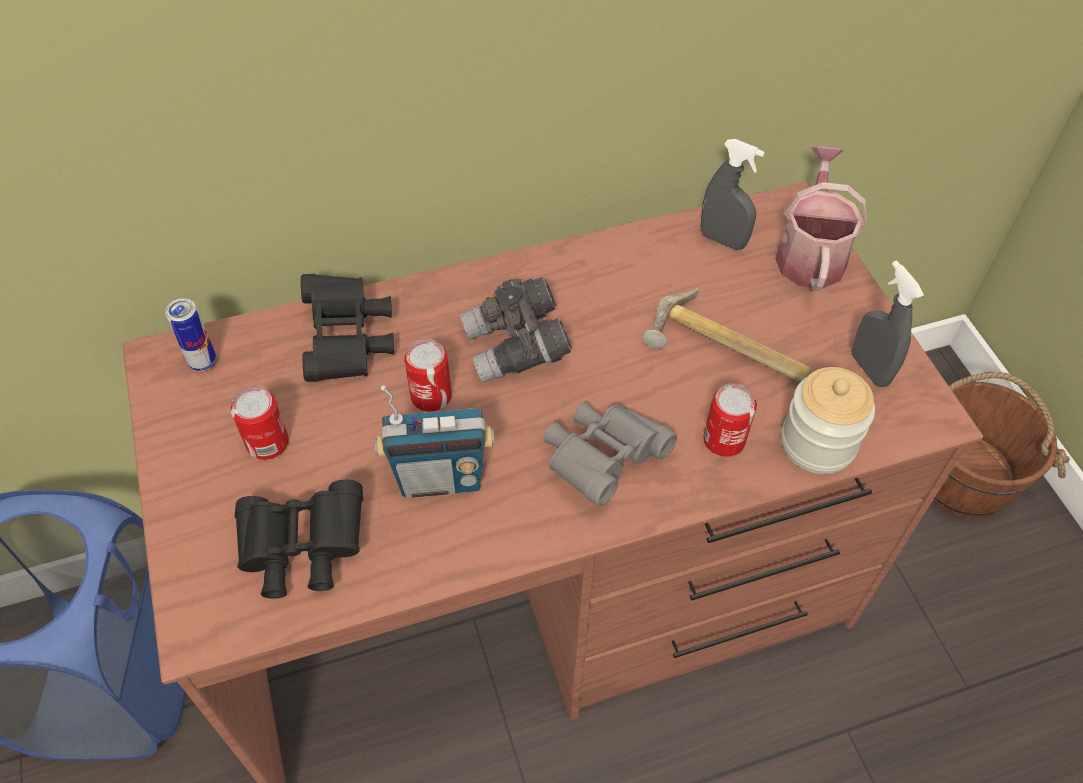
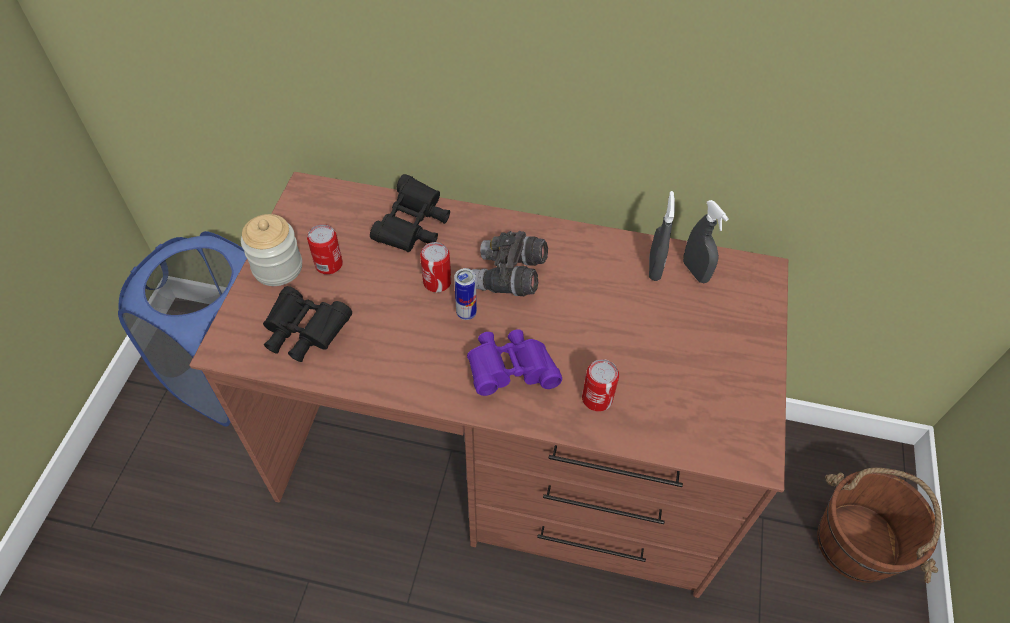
camera: 30 degrees right, 0 degrees up
can [165,298,217,372] -> can moved to [454,268,477,320]
radio [375,385,495,498] -> none
grey binoculars [543,402,677,506] -> purple binoculars [467,329,562,396]
hammer [643,288,811,383] -> none
watering can [775,146,867,291] -> none
jar [781,367,875,474] -> jar moved to [241,214,302,286]
grey spray bottle [852,260,924,387] -> grey spray bottle moved to [649,191,675,281]

